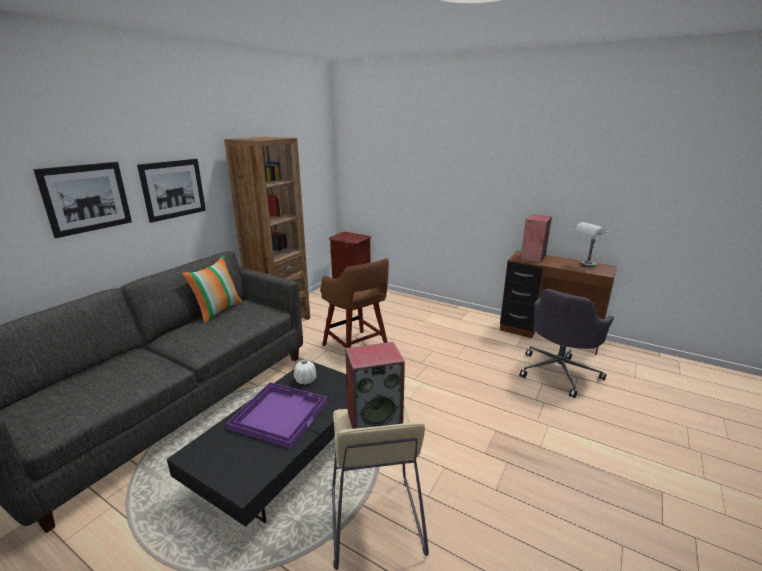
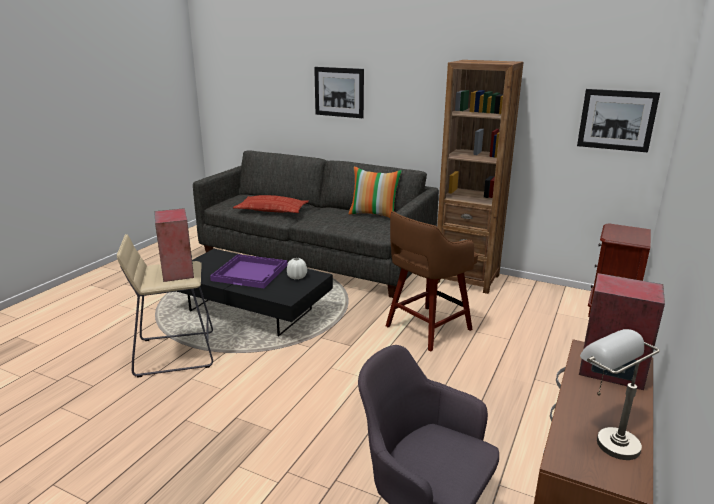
camera: 85 degrees right, 0 degrees up
picture [137,159,206,223] -> picture moved to [577,89,660,152]
none -> pillow [233,195,309,213]

